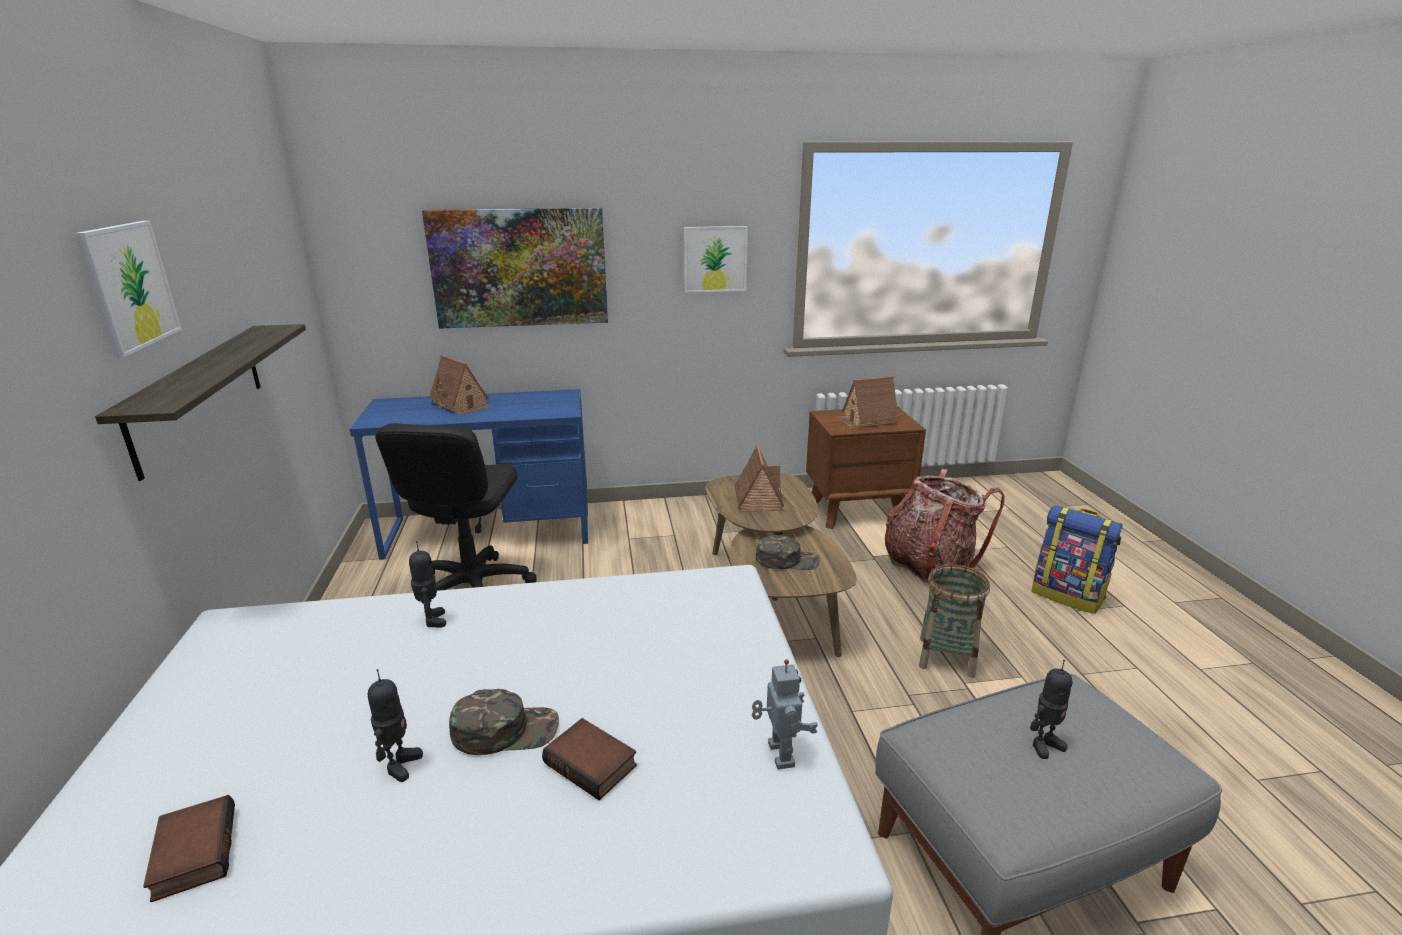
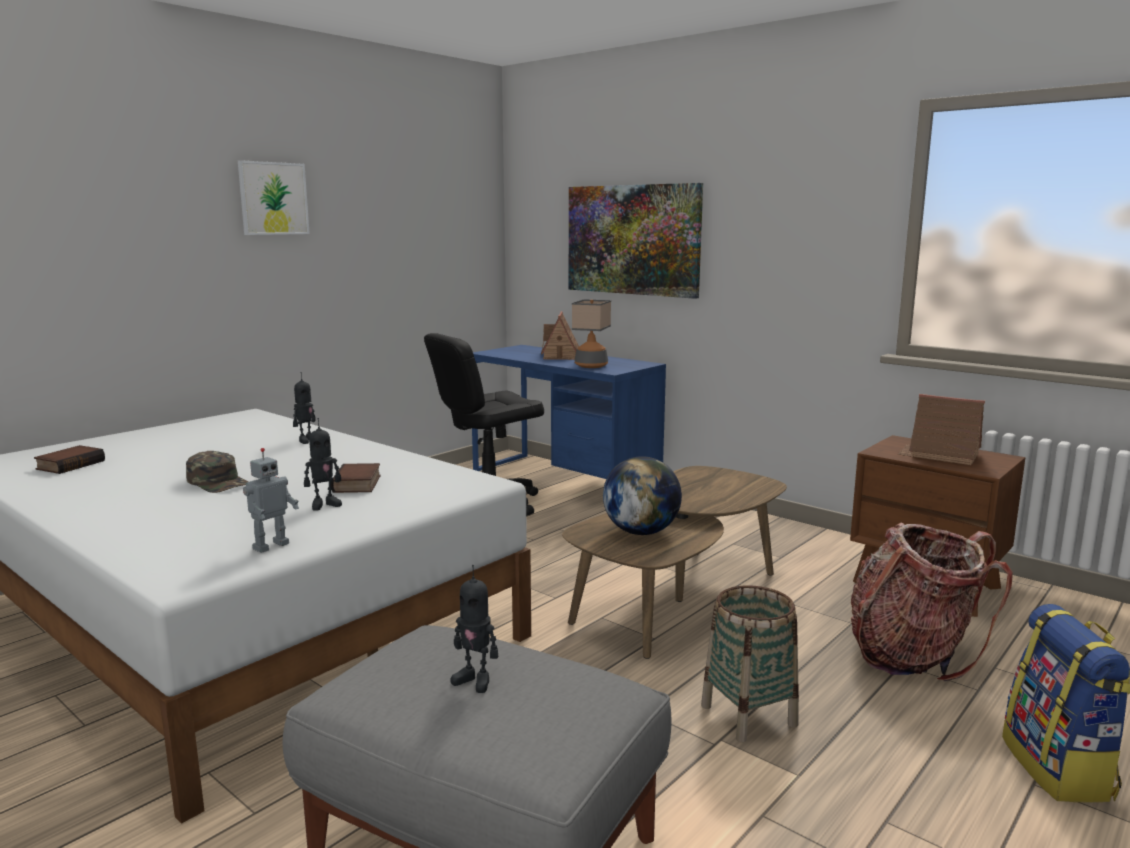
camera: 50 degrees right, 10 degrees down
shelf [95,324,306,481] -> none
toy robot [368,669,423,782] -> toy robot moved to [304,418,342,511]
book [542,718,637,800] -> book moved to [331,463,381,493]
picture [684,226,748,293] -> none
toy house [734,445,784,512] -> none
green cap [756,535,820,570] -> globe [603,456,682,535]
none -> table lamp [572,299,611,368]

